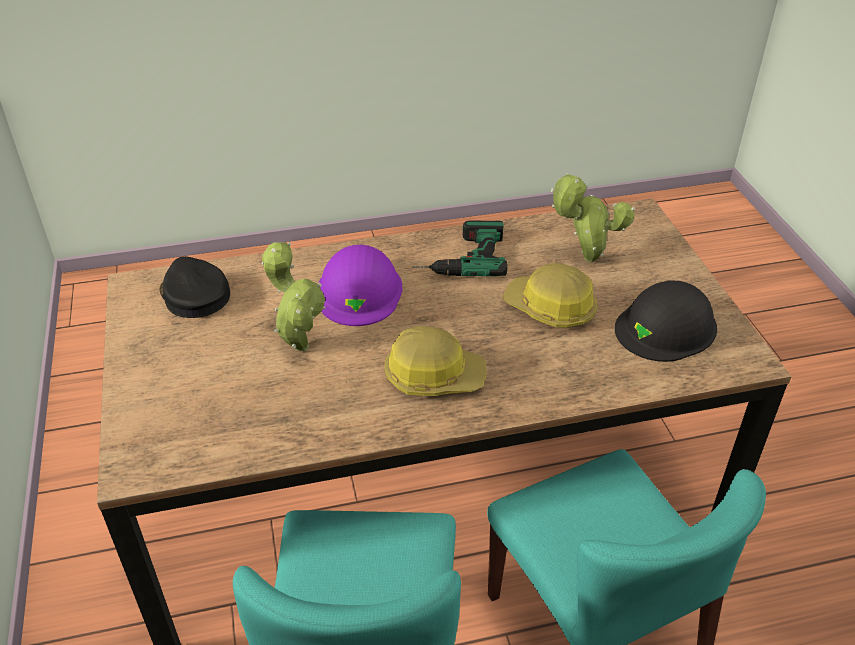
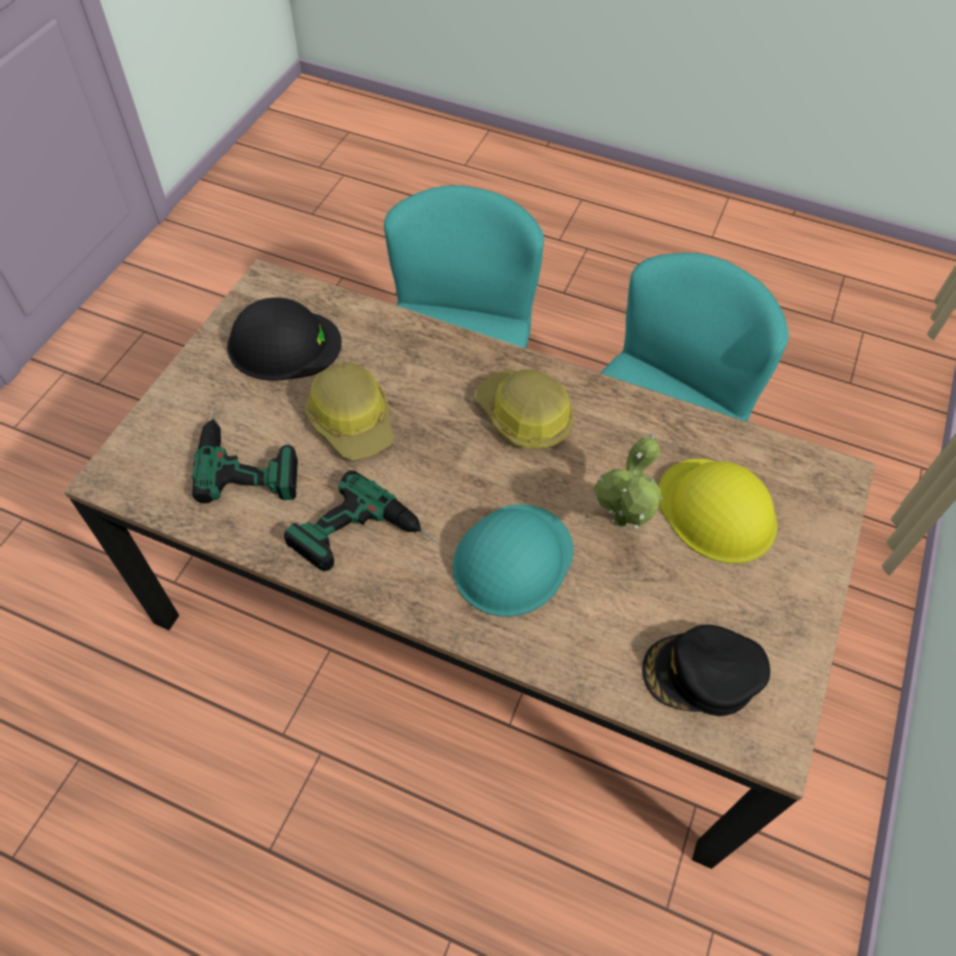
camera: 145 degrees left, 15 degrees up
black cap [160,256,230,318] -> black cap turned 90 degrees clockwise [642,625,770,716]
purple hard hat [319,245,402,326] -> turquoise hard hat [453,504,574,617]
potted plant [551,173,635,263] -> power drill [191,405,298,503]
none -> yellow hard hat [659,459,777,564]

